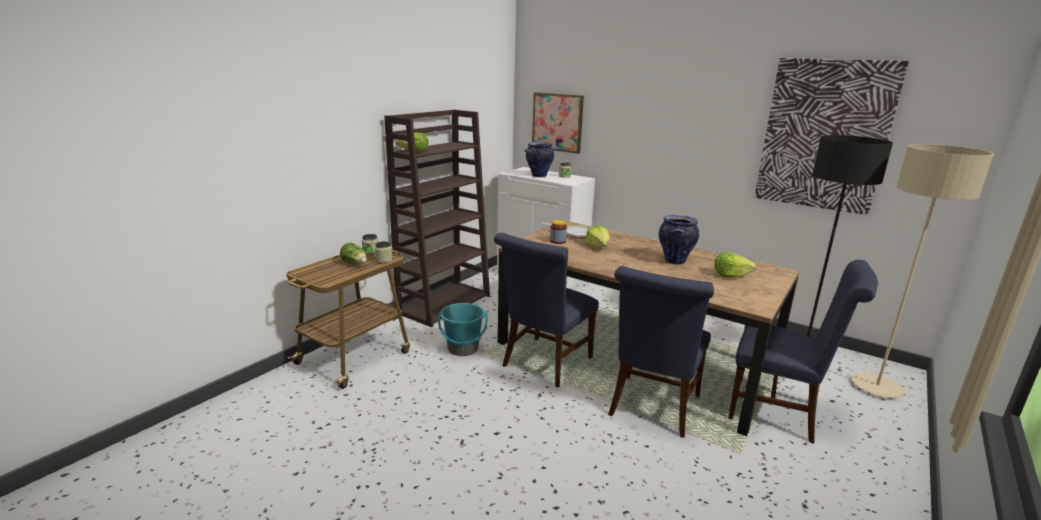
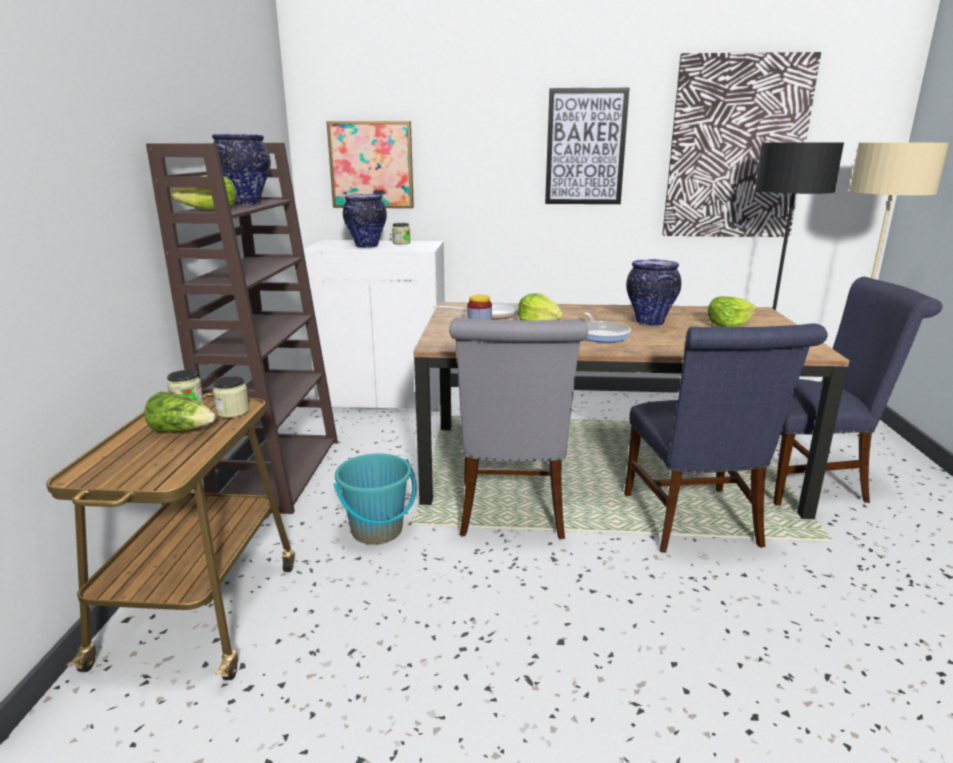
camera: 30 degrees left, 0 degrees up
blue chair [494,233,599,387] -> grey chair [449,318,588,539]
none -> vase [212,134,271,205]
none -> picture [545,88,629,204]
none -> frying pan [584,313,631,343]

